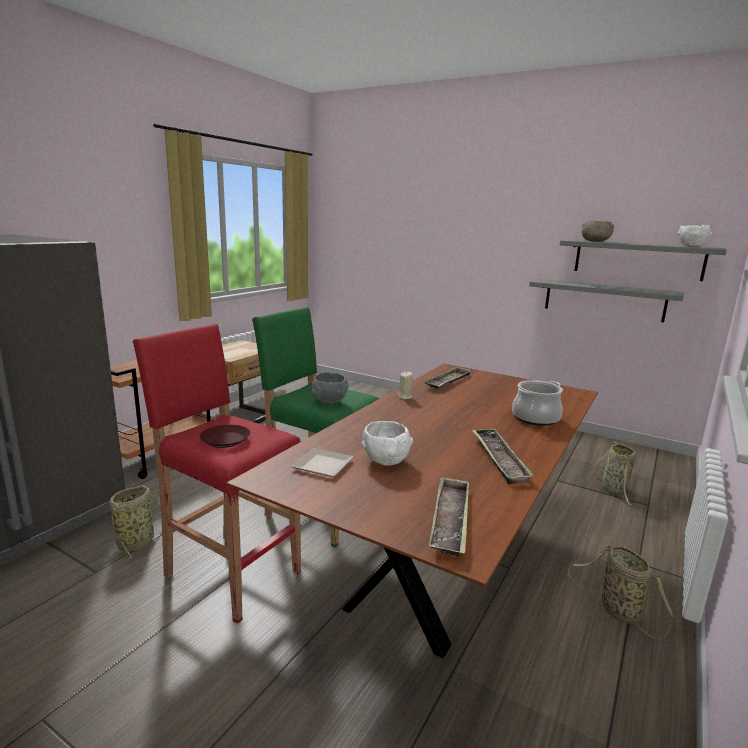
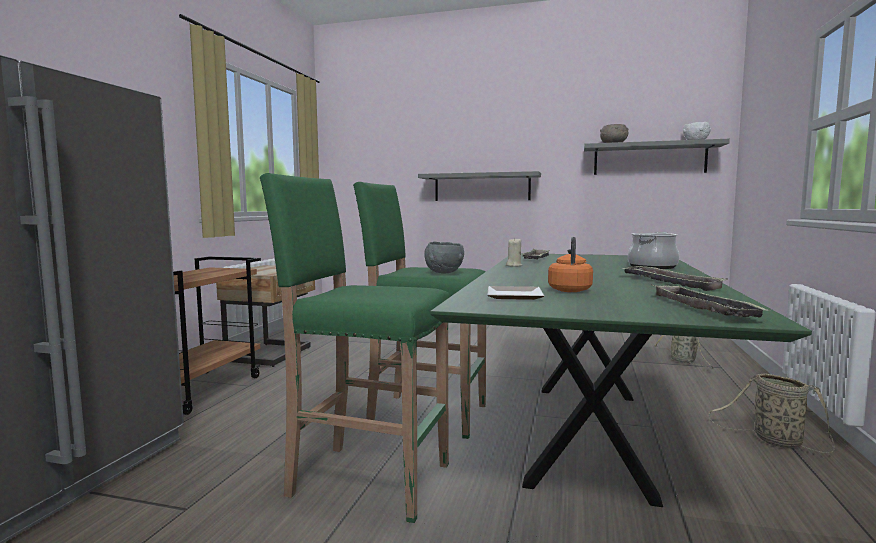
camera: 15 degrees left, 10 degrees down
basket [106,486,161,563] -> none
red stool [133,324,301,624] -> green stool [260,173,450,523]
brown plate [199,425,250,448] -> none
brown dining table [226,364,598,658] -> green dining table [430,253,812,507]
white bowl [362,421,413,466] -> orange kettle [548,237,593,292]
grey shelf [529,279,684,322] -> grey shelf moved to [418,171,541,201]

